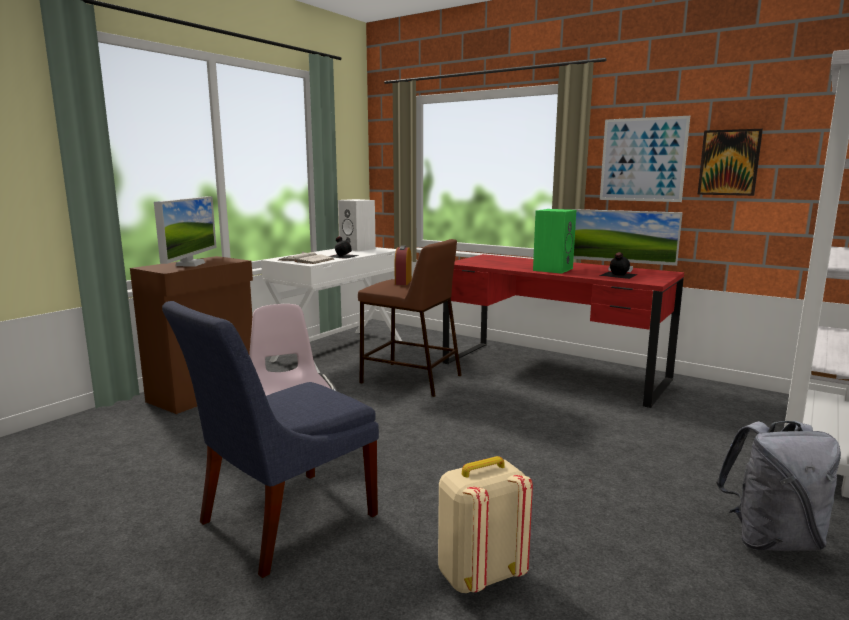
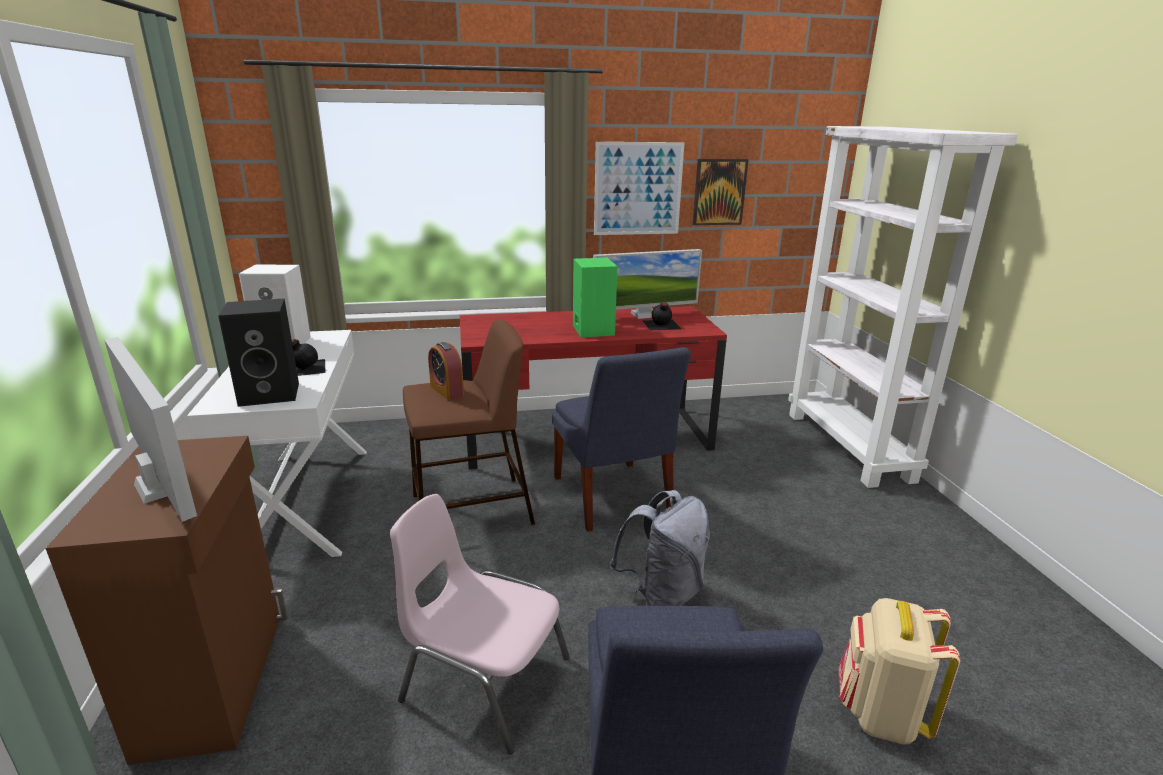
camera: 45 degrees left, 10 degrees up
white book [278,252,334,264] -> black speaker [218,298,299,407]
grey backpack [715,420,841,551] -> grey backpack moved to [610,490,710,606]
none -> blue chair [552,347,691,532]

